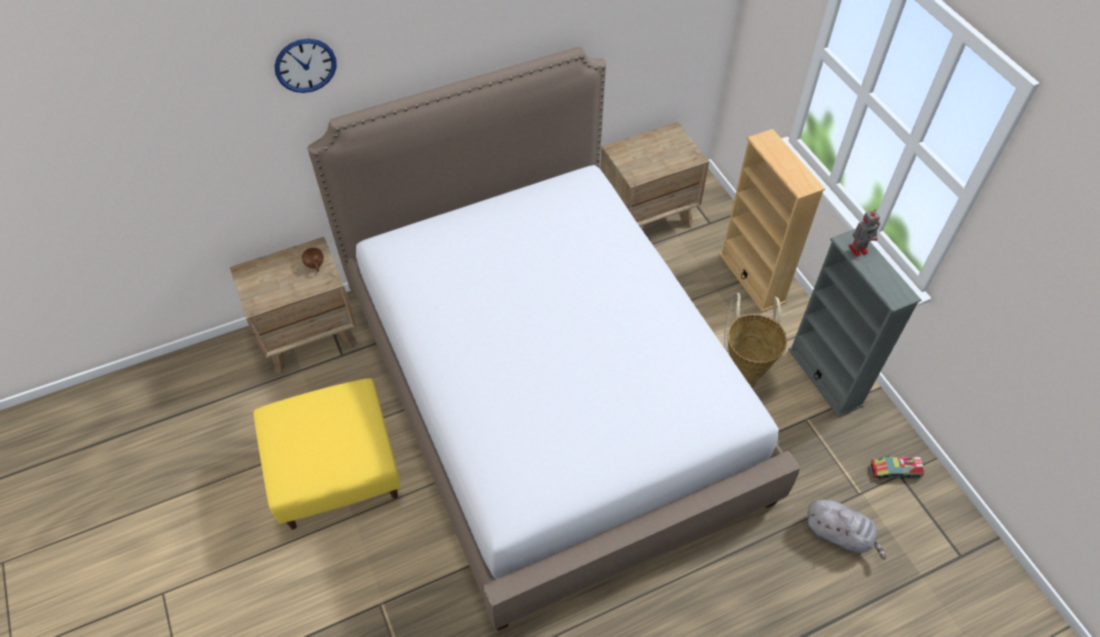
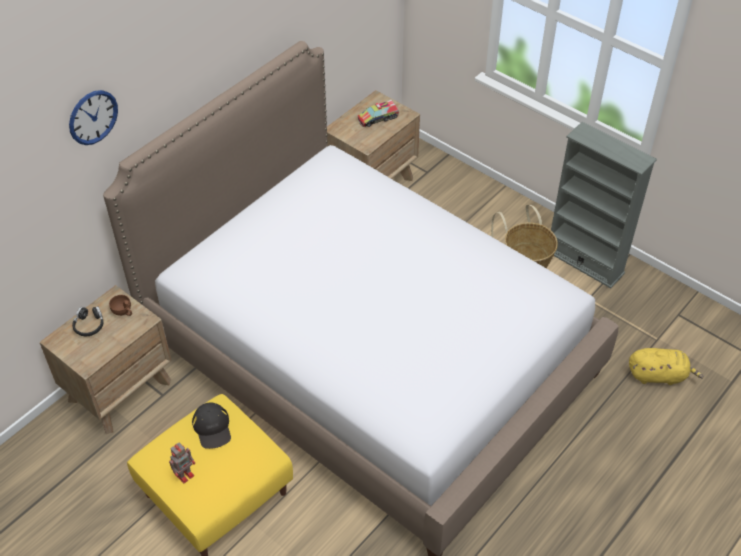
camera: 25 degrees left, 5 degrees down
beige bookcase [719,129,825,312] -> none
grey plush toy [808,499,886,560] -> yellow plush toy [629,348,704,385]
toy robot [848,209,880,257] -> toy robot moved to [169,443,195,483]
toy truck [870,456,925,479] -> toy truck moved to [358,100,399,127]
none -> black headphones [72,306,104,336]
none -> black cap [192,403,231,449]

